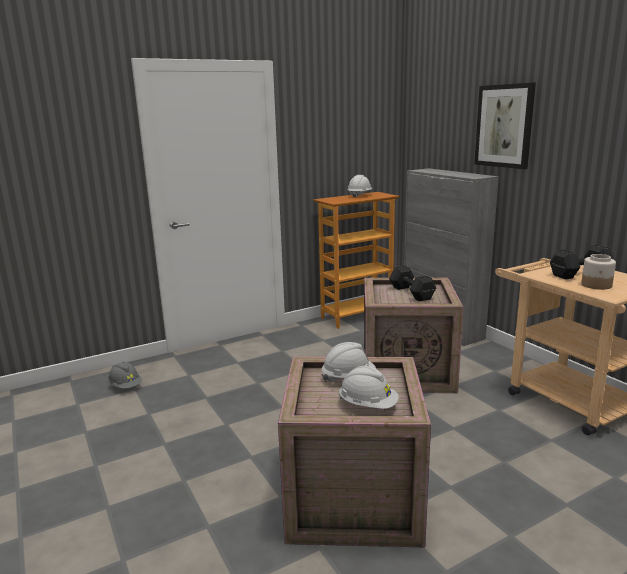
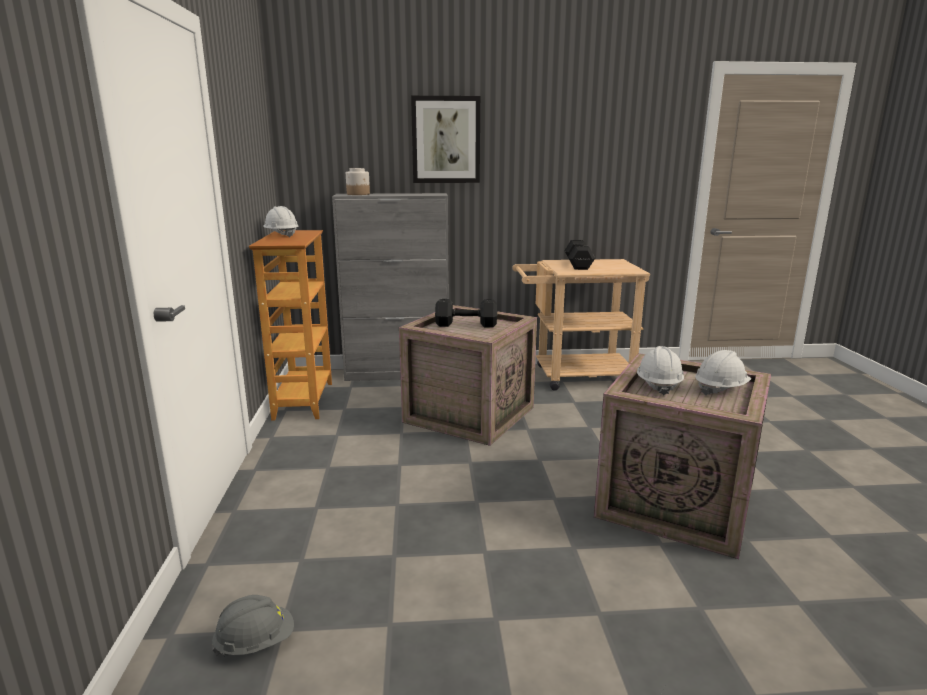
camera: 65 degrees left, 0 degrees up
jar [581,254,616,290] -> jar moved to [346,168,370,195]

